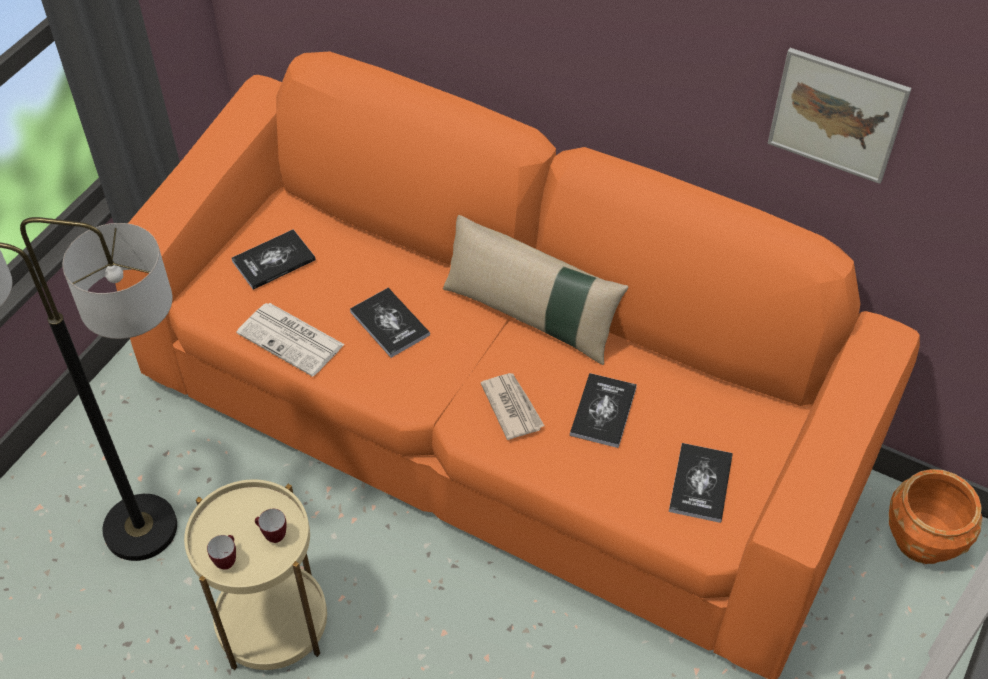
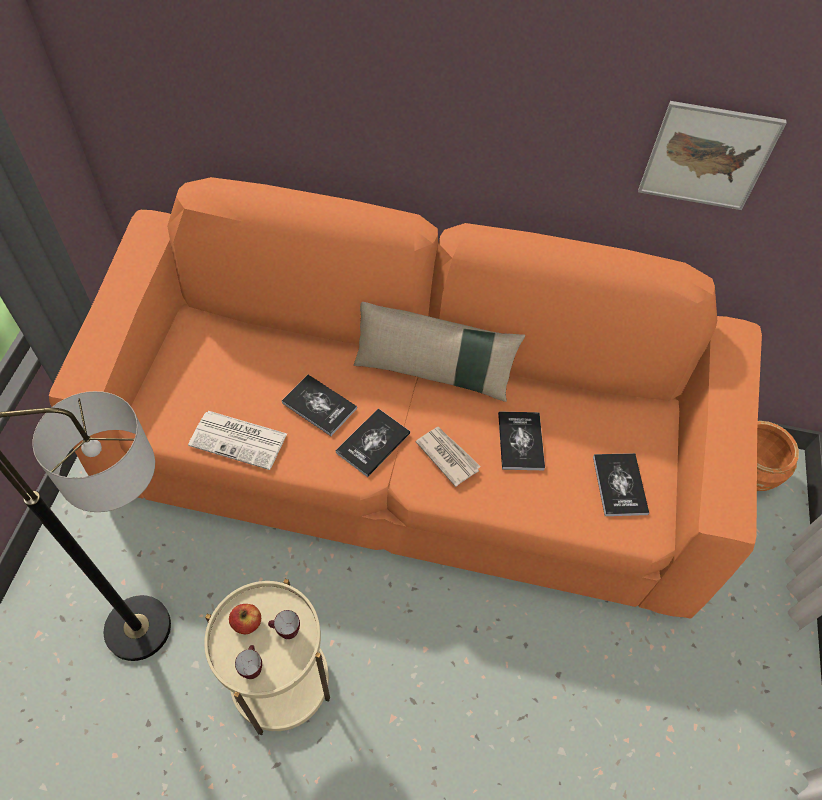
camera: 20 degrees left, 5 degrees up
book [232,229,316,290] -> book moved to [335,408,410,477]
none -> apple [229,604,261,634]

